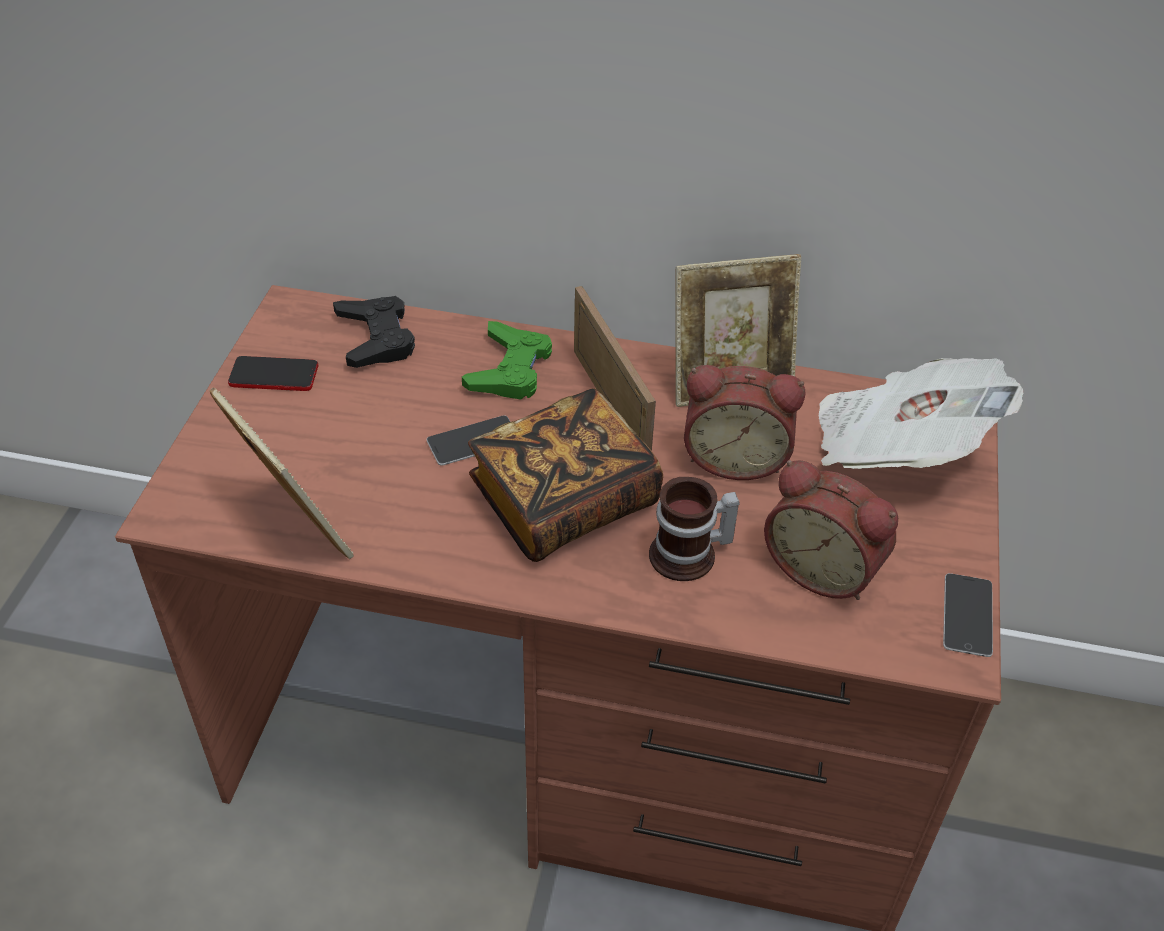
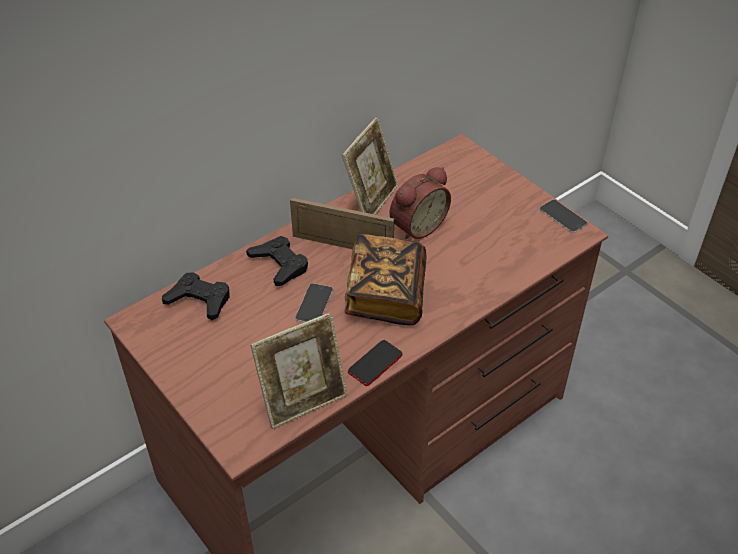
camera: 50 degrees left, 0 degrees up
picture frame [210,387,354,559] -> picture frame turned 150 degrees clockwise [250,312,348,429]
phone [228,356,318,391] -> phone moved to [348,340,403,386]
green game controller [462,321,552,400] -> black game controller [246,236,308,286]
mug [649,477,740,581] -> none
alarm clock [764,460,898,600] -> none
newspaper [818,358,1023,469] -> none

